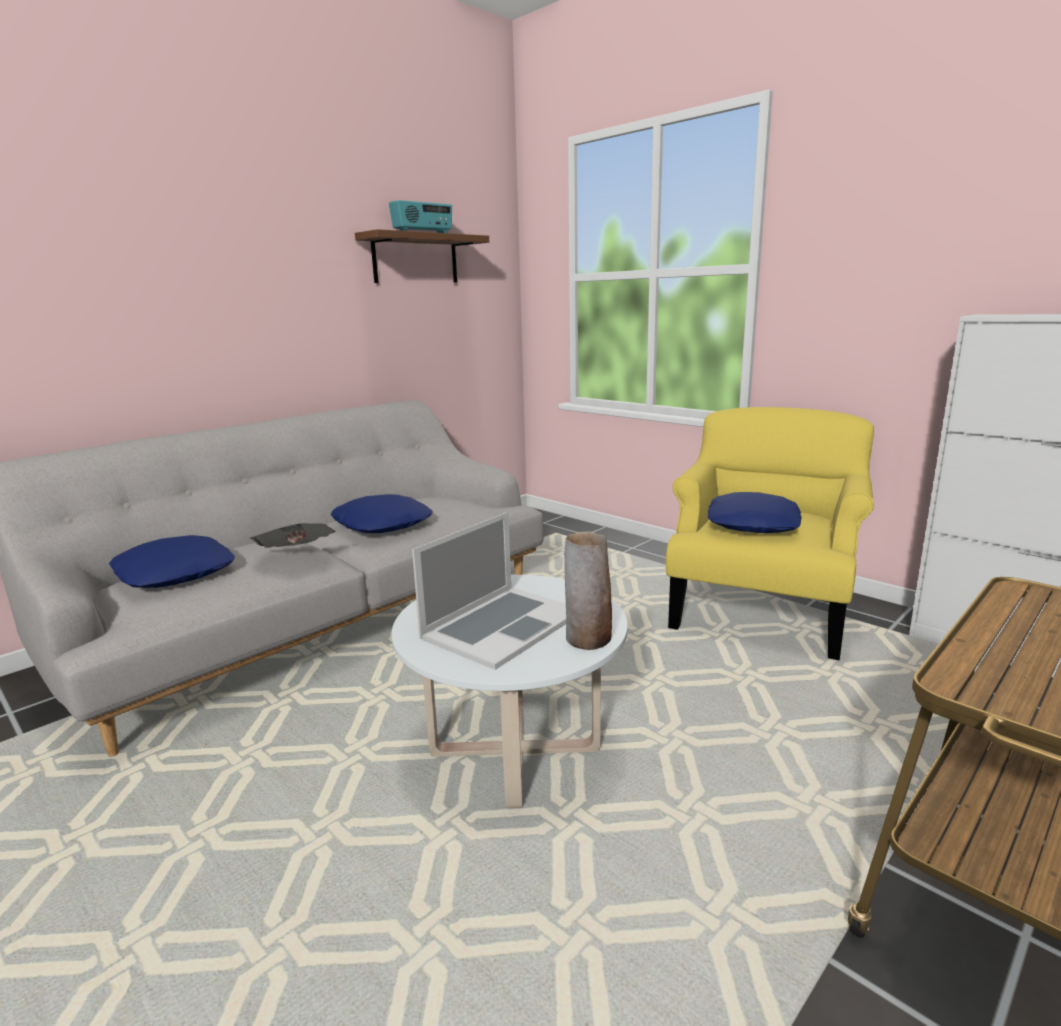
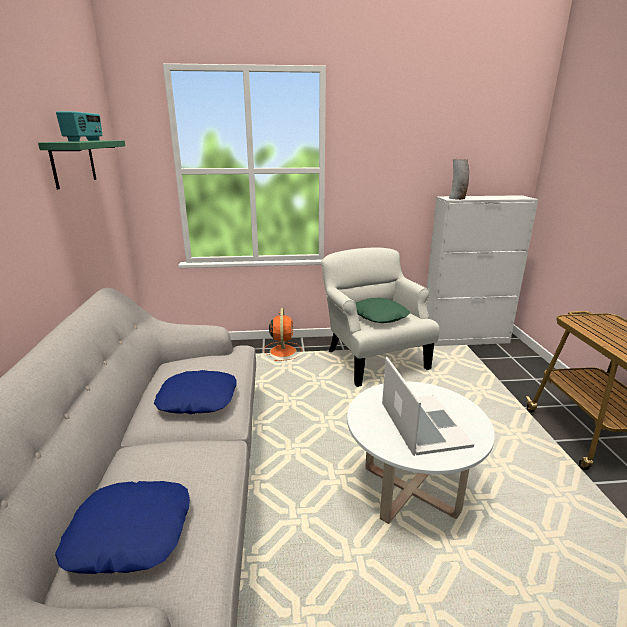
camera: 50 degrees left, 5 degrees up
newspaper [250,523,335,548] -> none
brown shelf [355,229,489,283] -> green shelf [38,140,125,189]
vase [565,531,612,650] -> vase moved to [449,159,469,200]
yellow armchair [666,407,874,660] -> white armchair [322,247,440,387]
blue pillow [708,492,802,533] -> green pillow [356,298,410,323]
none -> orange fan [263,308,302,361]

